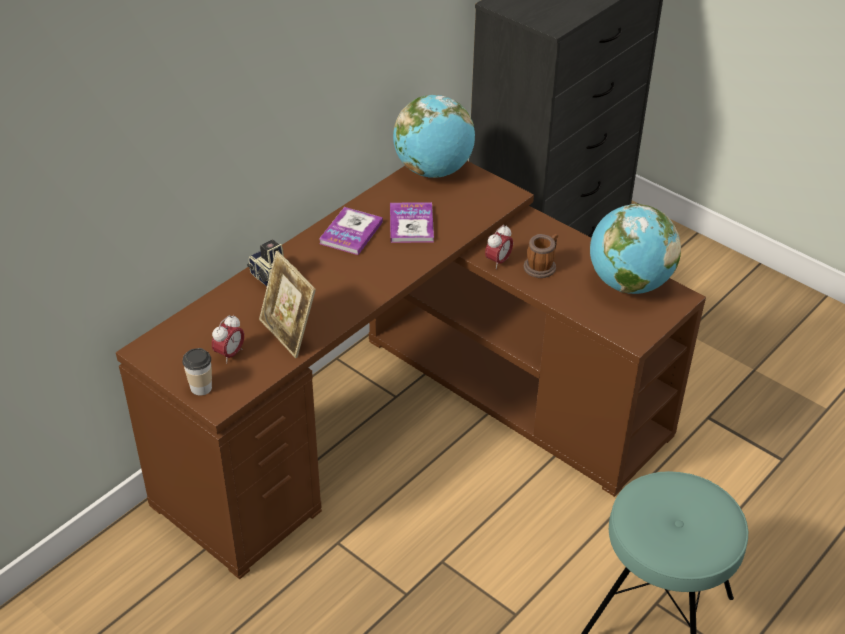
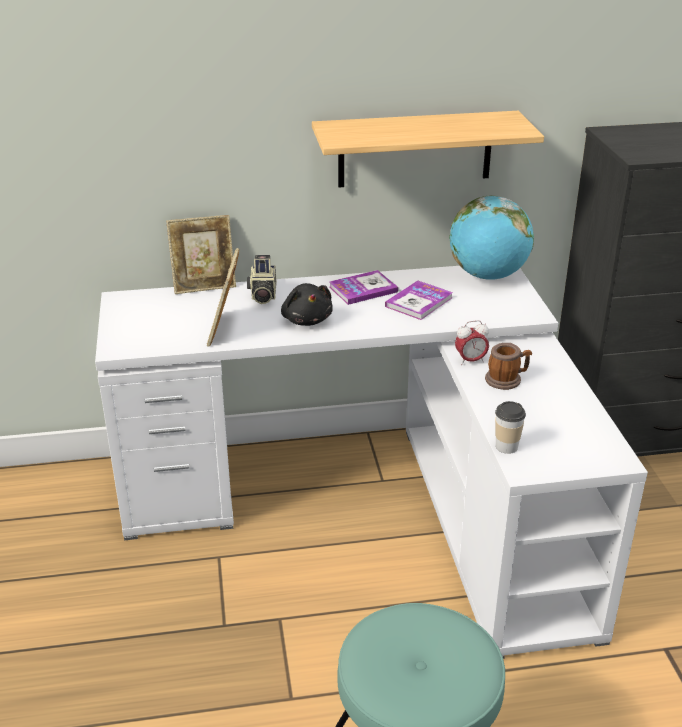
camera: 40 degrees right, 10 degrees down
brown desk [116,161,706,579] -> white desk [95,266,648,659]
cup [182,348,212,396] -> cup moved to [495,401,526,454]
alarm clock [212,315,244,364] -> none
globe [590,204,681,294] -> none
none -> picture frame [166,215,236,294]
none -> black plush toy [281,283,333,326]
none -> shelf [312,111,544,187]

